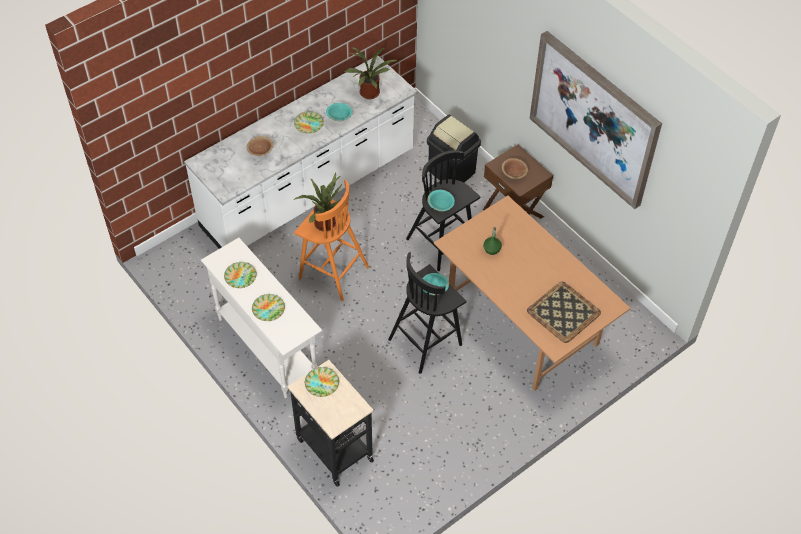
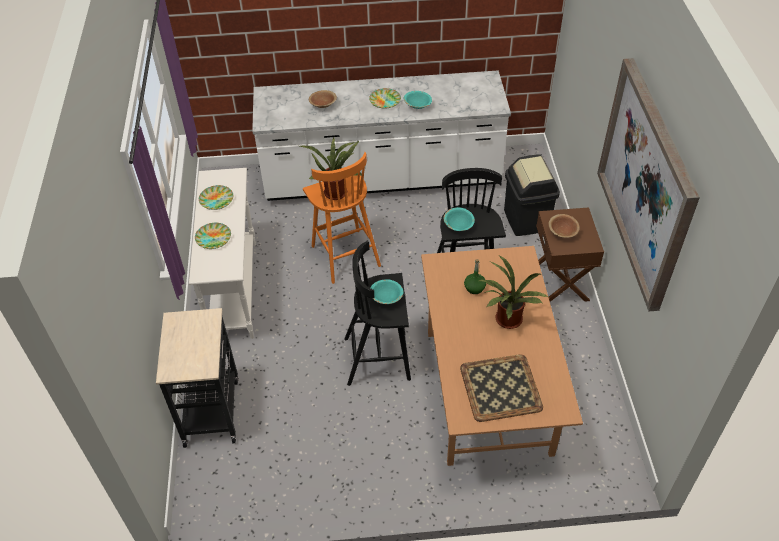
camera: 35 degrees right, 5 degrees down
plate [305,367,339,397] -> none
potted plant [344,47,397,99] -> potted plant moved to [479,255,548,329]

